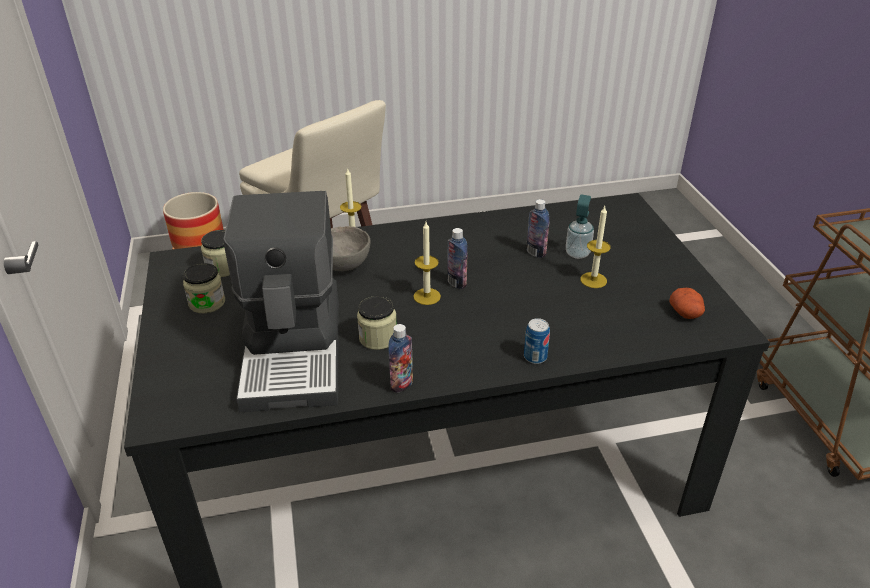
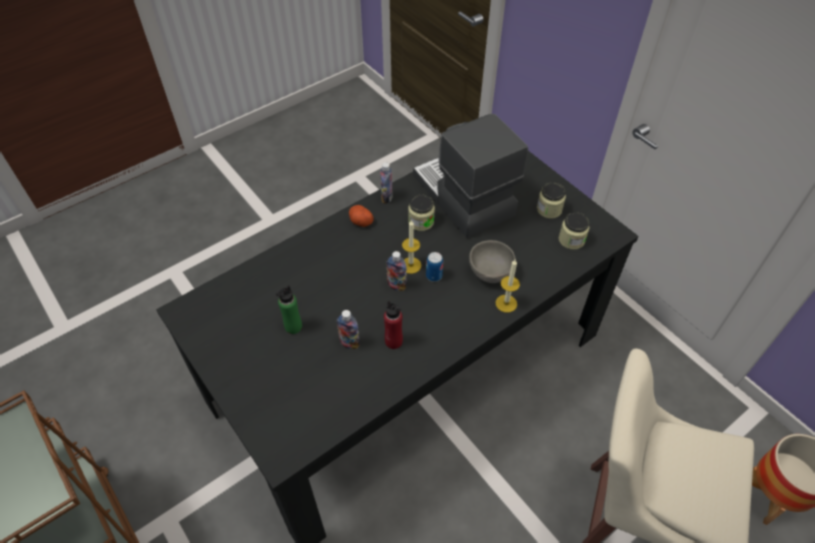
camera: 155 degrees right, 15 degrees up
can [524,318,550,364] -> can moved to [426,252,443,282]
soap dispenser [566,195,594,259] -> none
candle [580,206,610,288] -> green bottle [276,285,302,334]
potato [669,288,705,319] -> potato moved to [349,205,374,227]
none -> red bottle [384,301,403,349]

